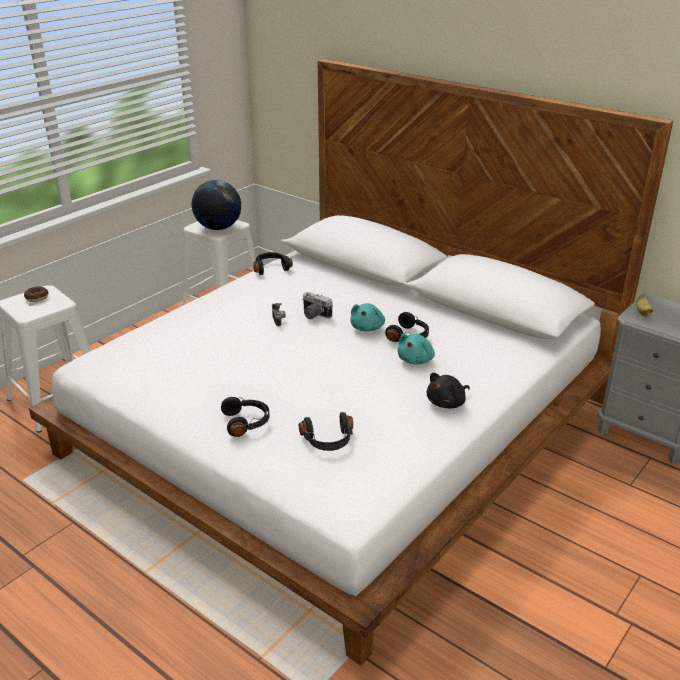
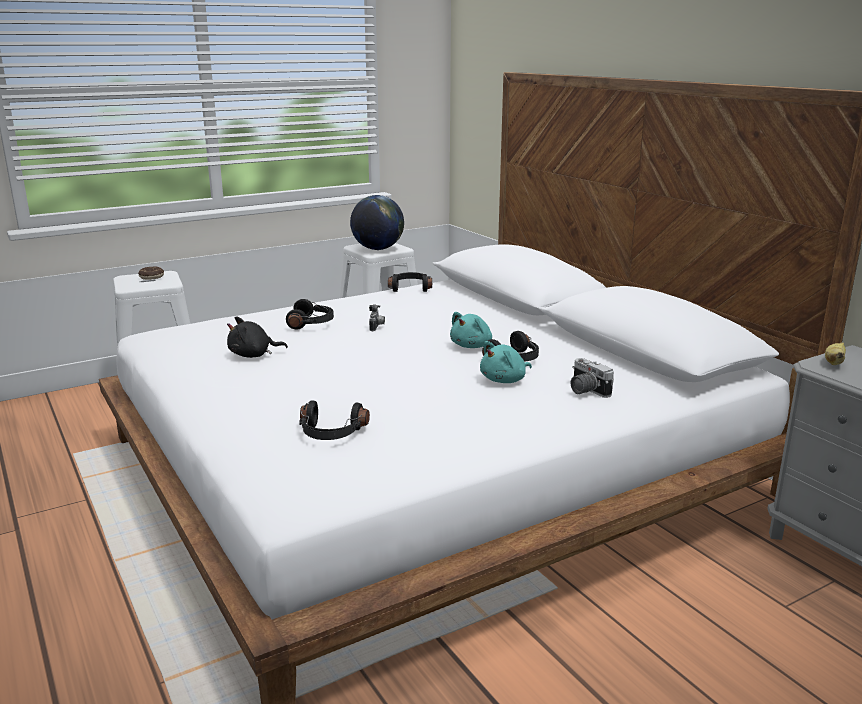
camera: 20 degrees right, 10 degrees down
black headphones [221,397,270,437] -> black headphones moved to [286,299,334,329]
camera [303,292,333,319] -> camera moved to [571,358,614,398]
black plush toy [427,373,470,408] -> black plush toy moved to [227,316,288,358]

